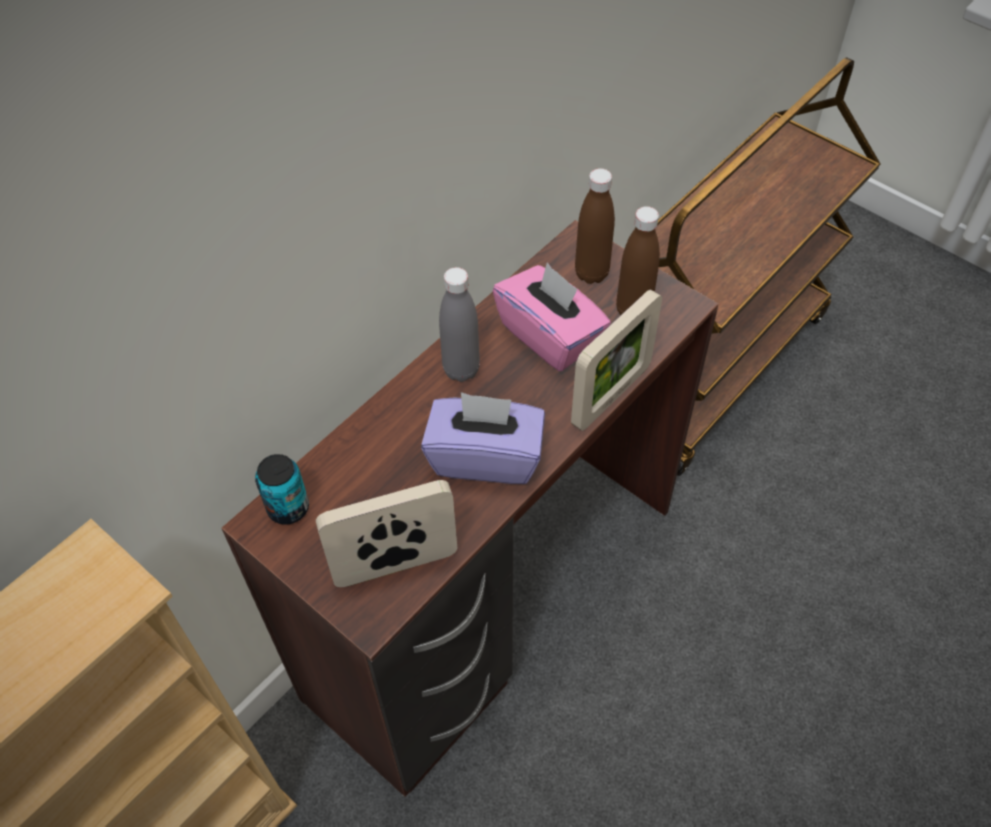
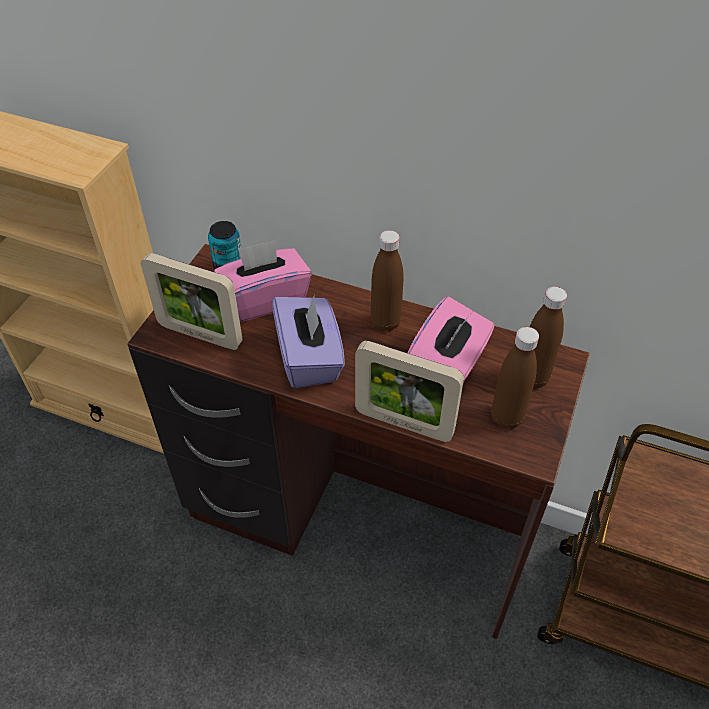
camera: 70 degrees right, 5 degrees down
picture frame [316,480,457,587] -> picture frame turned 150 degrees clockwise [141,253,243,350]
grey bottle [439,267,480,382] -> brown bottle [371,230,404,331]
none -> pink tissue box [214,240,312,322]

